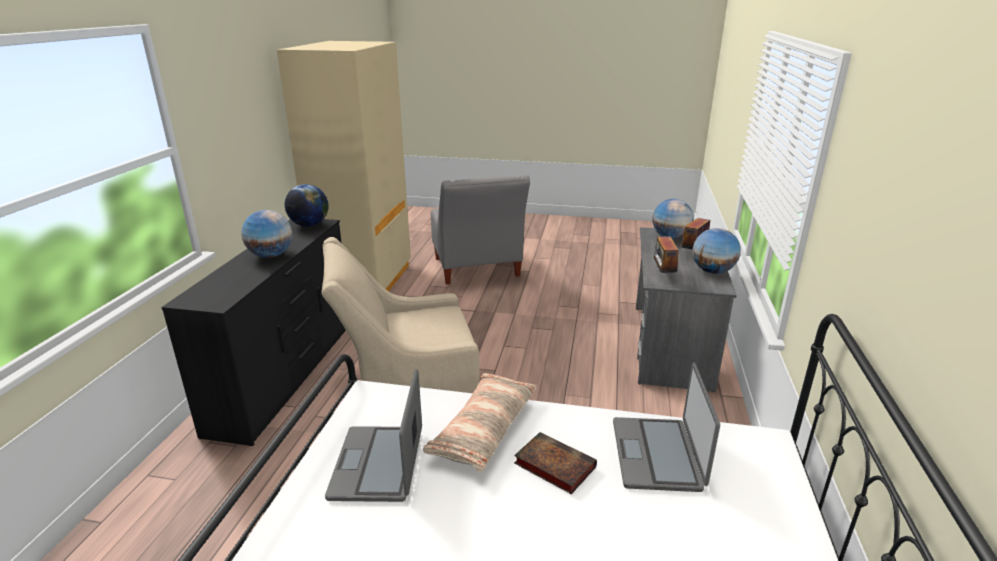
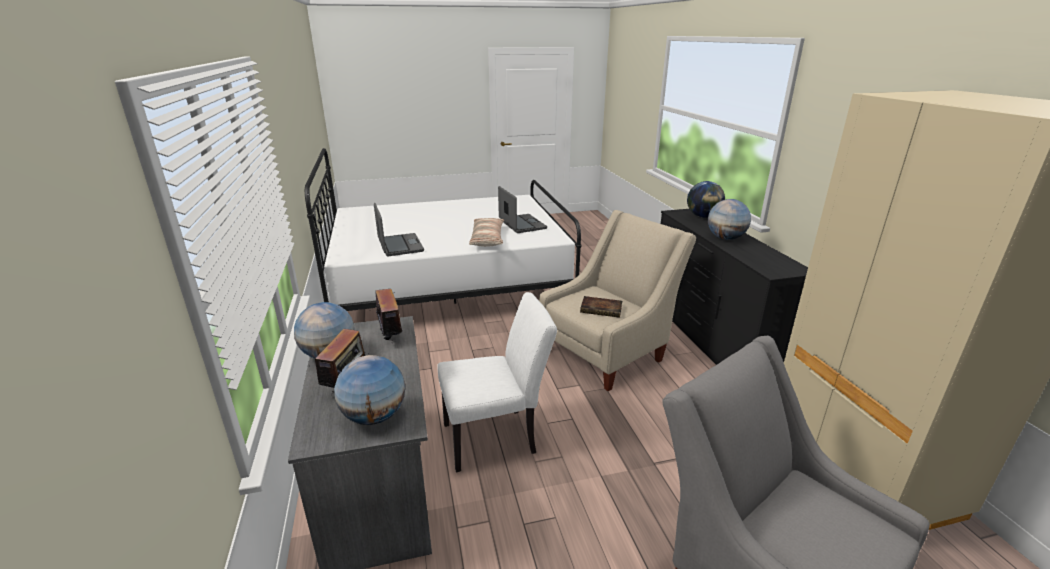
camera: 155 degrees right, 0 degrees up
globe [285,184,329,227] -> globe moved to [687,181,725,218]
book [514,432,597,494] -> book moved to [580,296,622,318]
none -> white chair [438,292,557,472]

